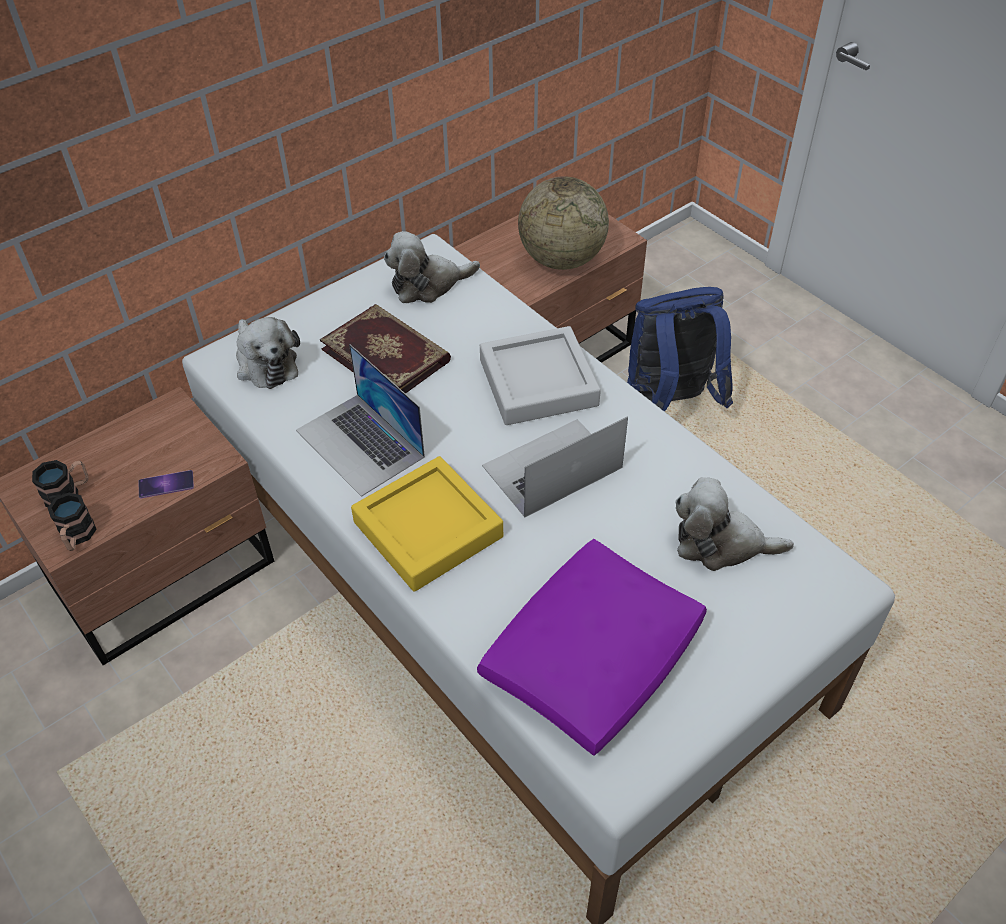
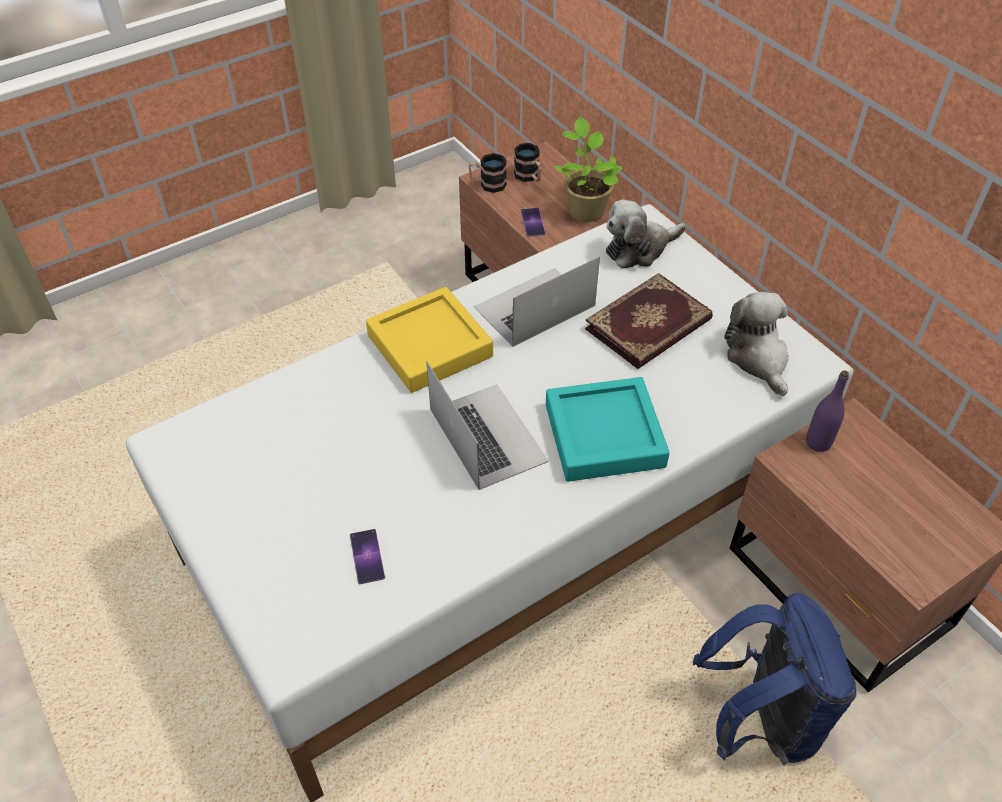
camera: 95 degrees right, 0 degrees up
purple pillow [477,539,707,756] -> none
grey tray [480,326,601,425] -> turquoise tray [546,377,670,482]
globe [518,176,609,270] -> none
plush toy [675,477,794,571] -> phone [350,529,385,584]
none -> potted plant [553,117,623,222]
none -> purple bottle [806,370,849,452]

